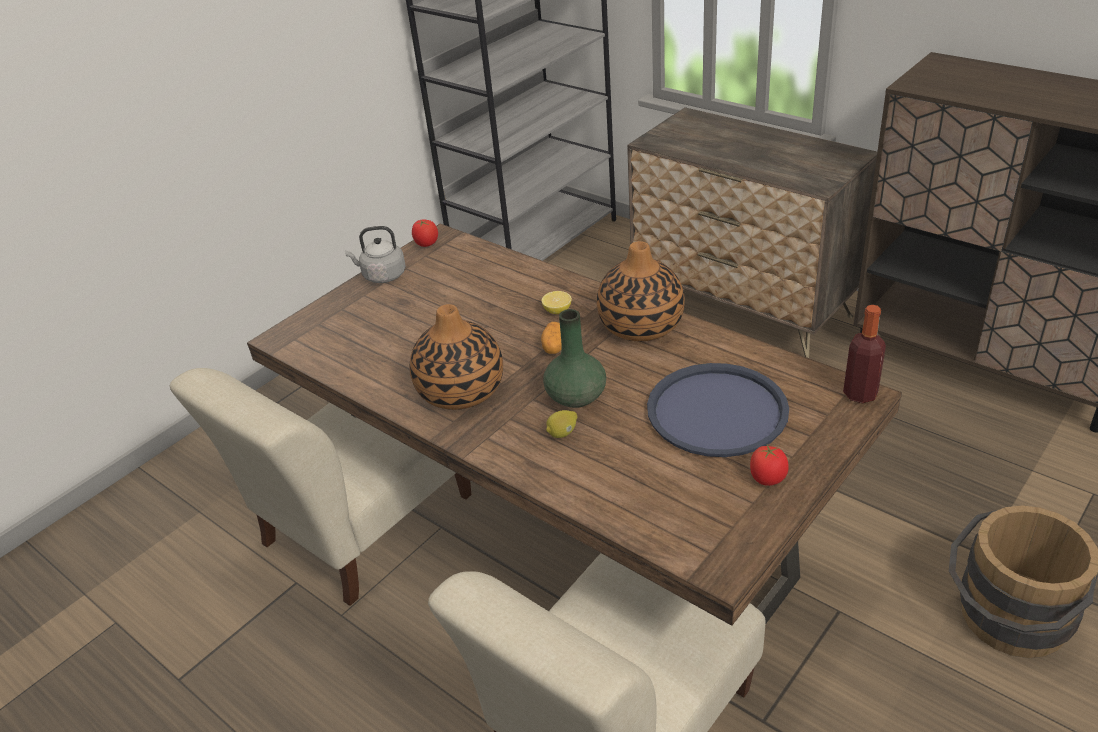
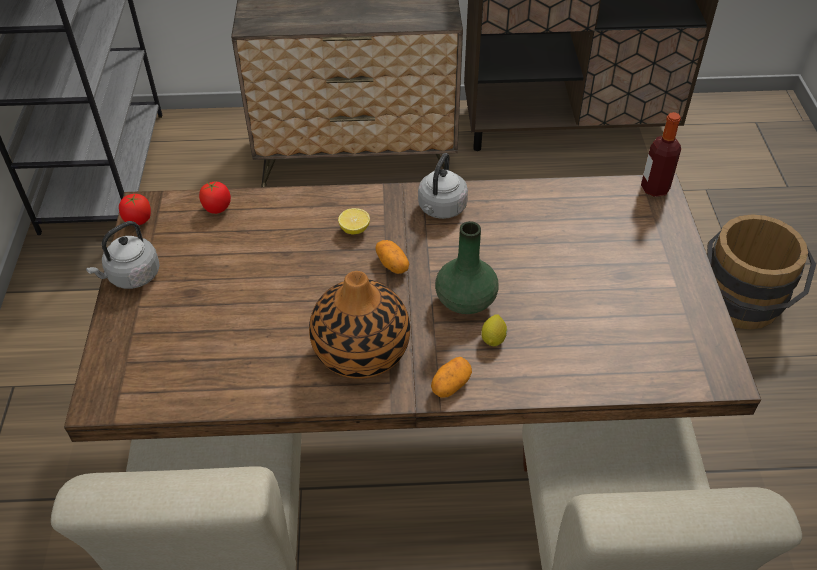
camera: 45 degrees left, 10 degrees up
vase [597,241,685,342] -> grey kettle [418,153,468,219]
blue tray [647,363,789,457] -> none
tomato [750,445,789,486] -> tomato moved to [199,182,231,214]
none -> potato [431,357,472,398]

